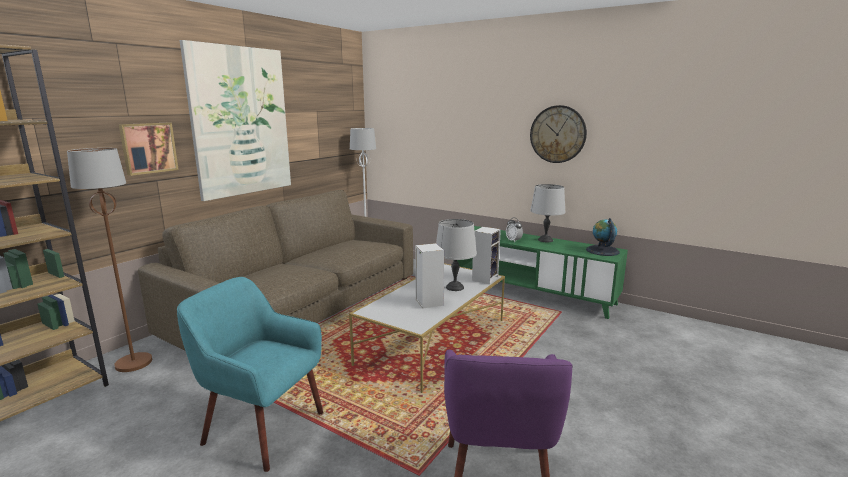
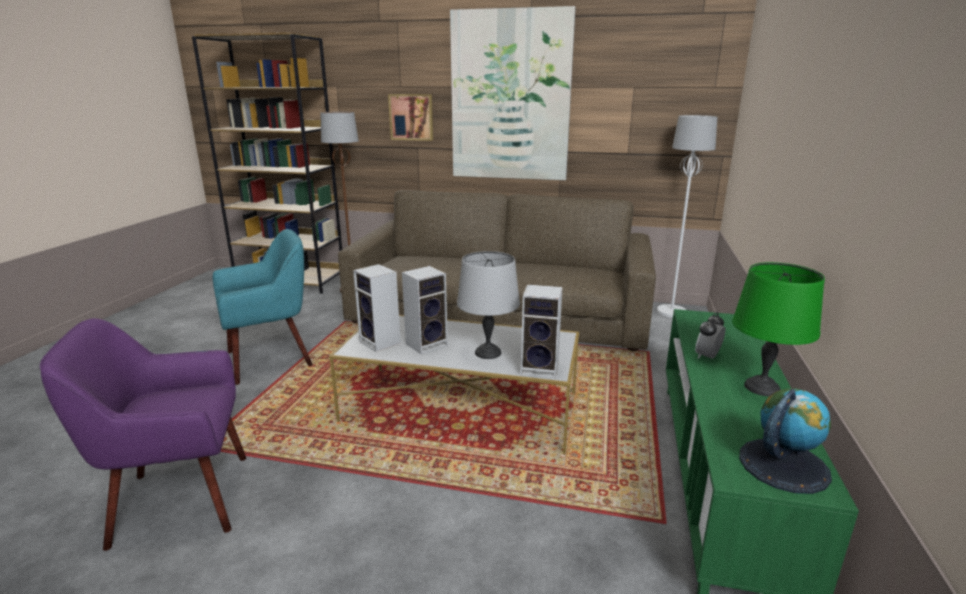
camera: 70 degrees right, 5 degrees up
turquoise armchair [177,277,323,472] -> turquoise armchair turned 60 degrees clockwise [213,229,313,385]
wall clock [530,105,587,163] -> none
grey table lamp [530,184,566,242] -> green table lamp [732,262,825,396]
none -> speaker [353,264,401,352]

